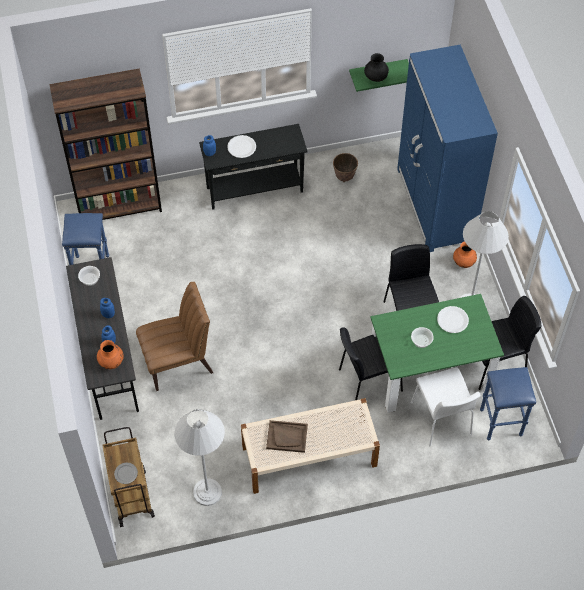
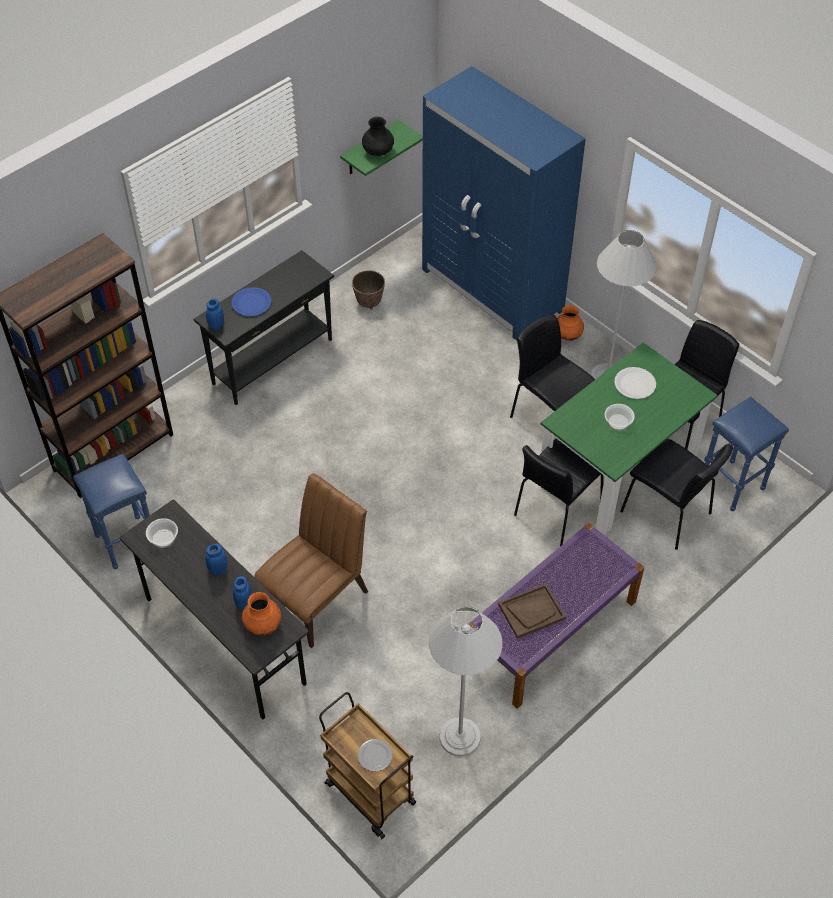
camera: 30 degrees left, 5 degrees down
white plate [227,135,256,158] -> blue plate [232,287,271,316]
beige bench [241,398,380,494] -> purple bench [468,522,644,709]
white chair [411,367,480,446] -> black chair [620,439,733,550]

